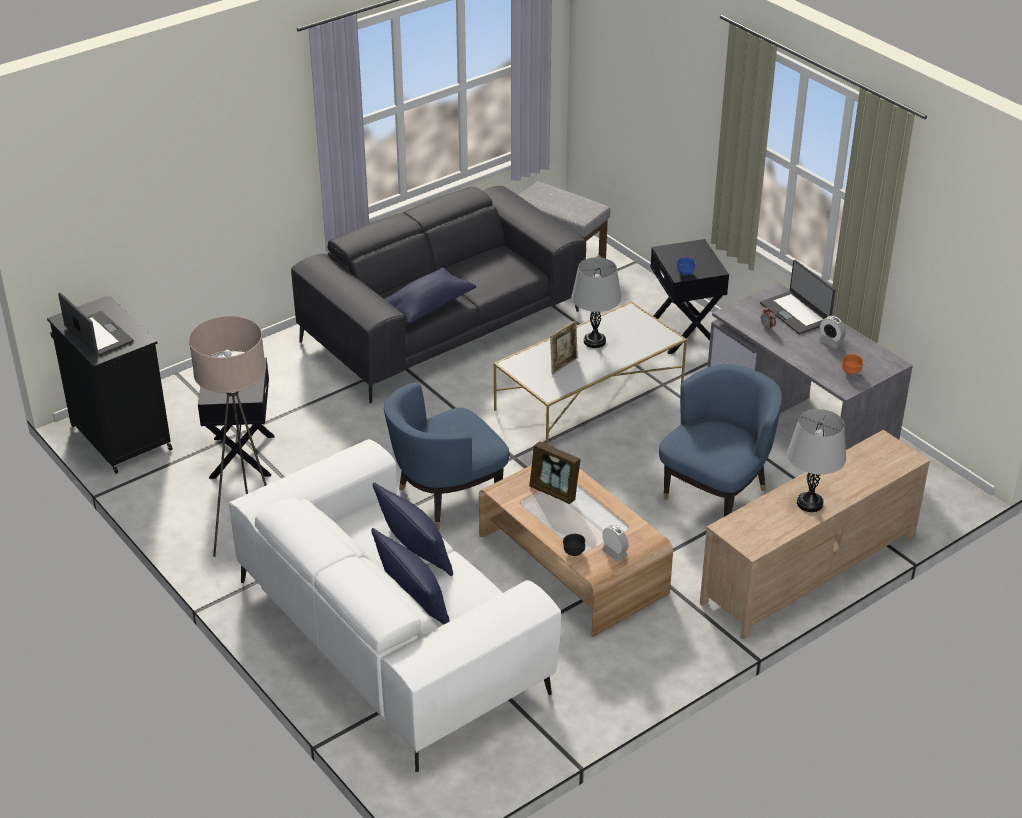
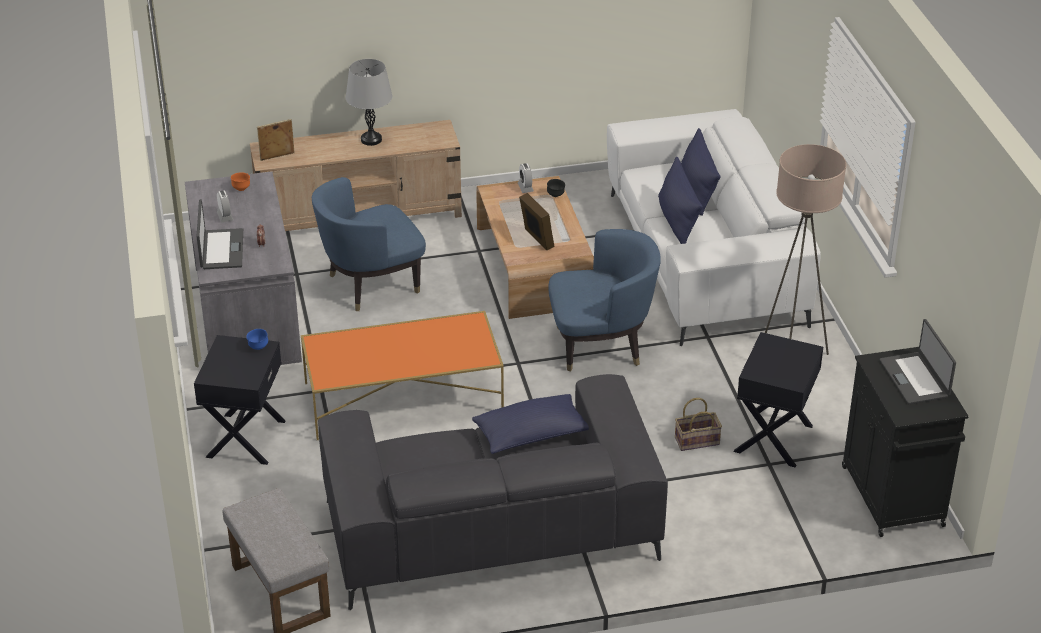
camera: 155 degrees left, 0 degrees up
white coffee table [493,301,687,445] -> orange coffee table [301,311,504,440]
picture frame [550,320,578,374] -> picture frame moved to [257,119,295,161]
grey table lamp [572,257,621,348] -> none
none -> basket [675,398,722,451]

